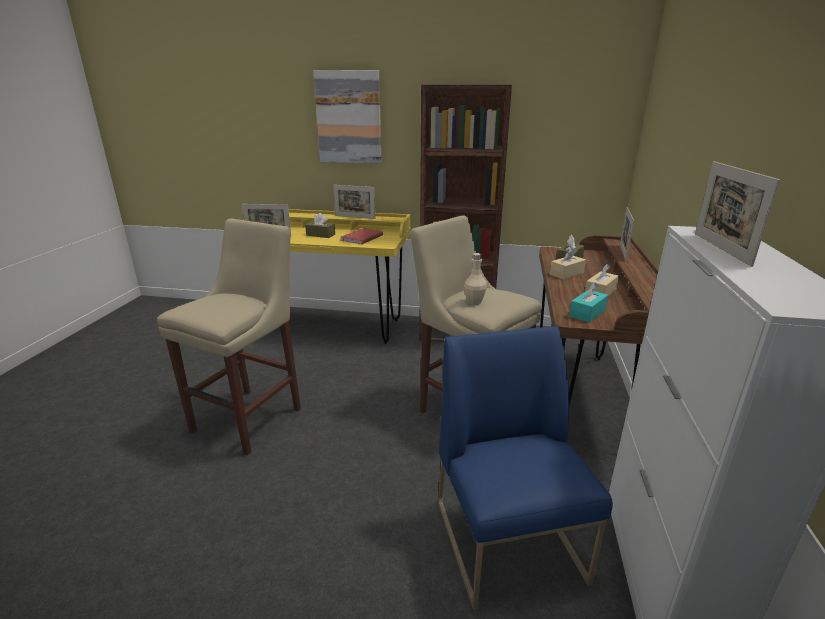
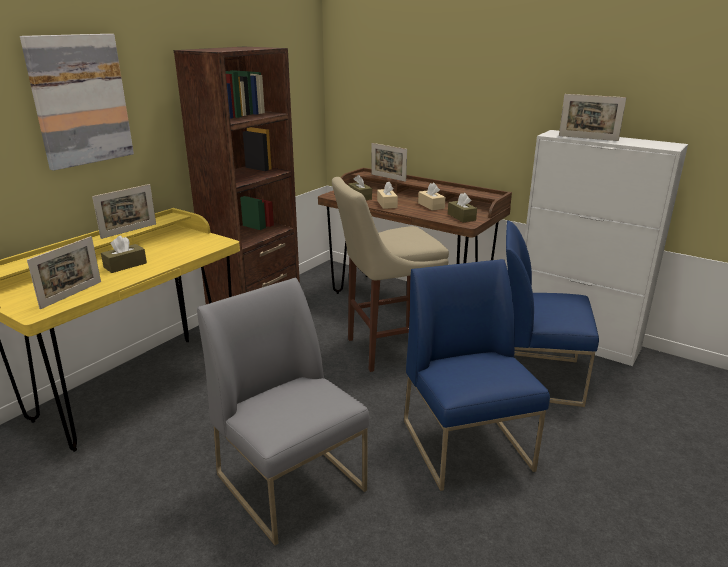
camera: 65 degrees left, 0 degrees up
beige stool [157,218,301,456] -> grey chair [197,278,369,545]
red book [341,228,383,244] -> none
beige bottle [464,253,487,305] -> none
turquoise tissue box [569,282,608,323] -> brown tissue box [448,193,477,222]
none -> blue chair [404,259,550,491]

